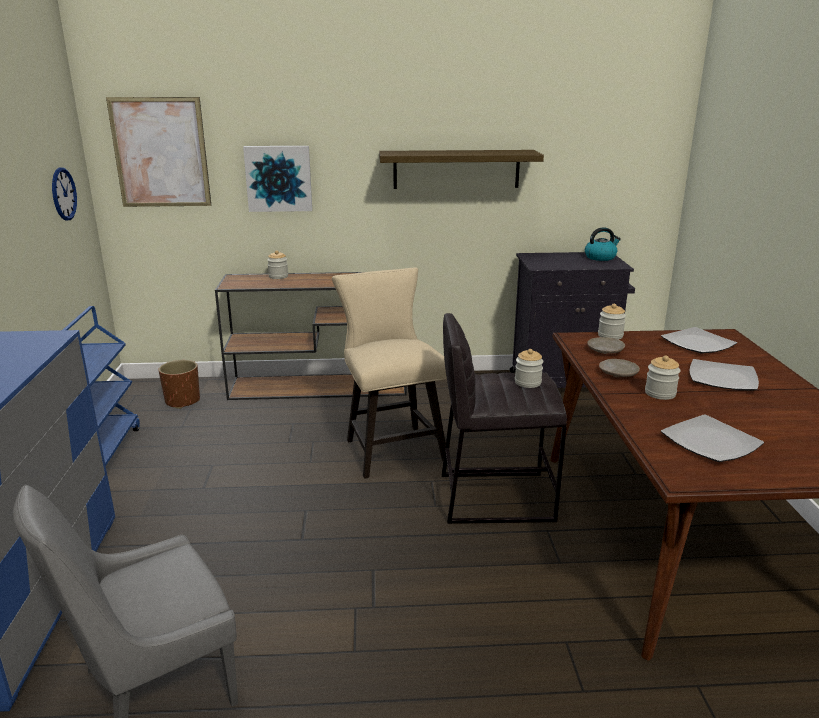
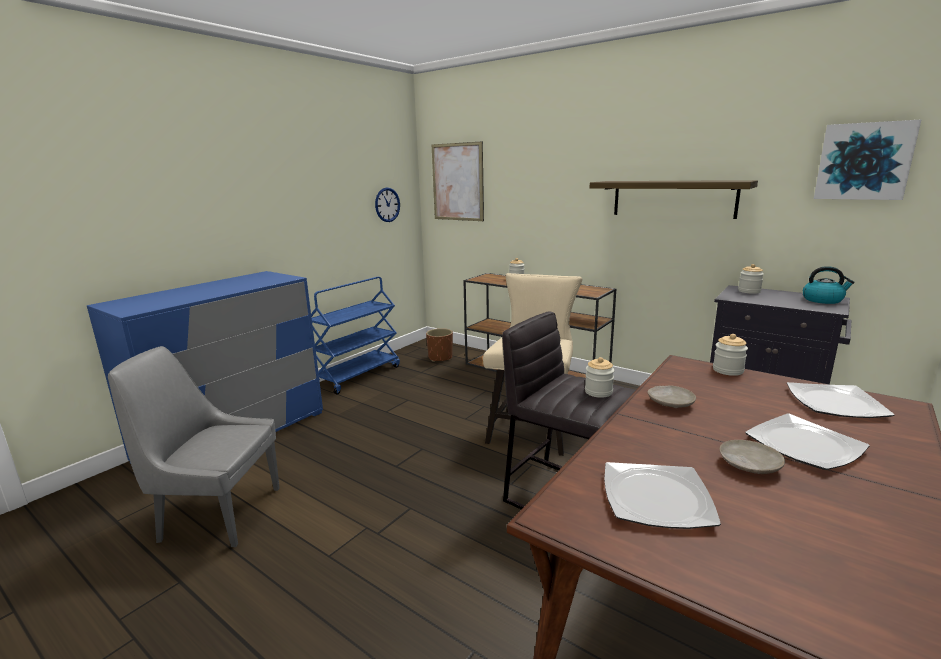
camera: 40 degrees right, 5 degrees down
picture [243,146,312,212] -> picture moved to [814,119,922,200]
beige plate [587,337,625,354] -> beige plate moved to [719,440,785,474]
jar [645,355,680,400] -> jar moved to [738,264,764,294]

